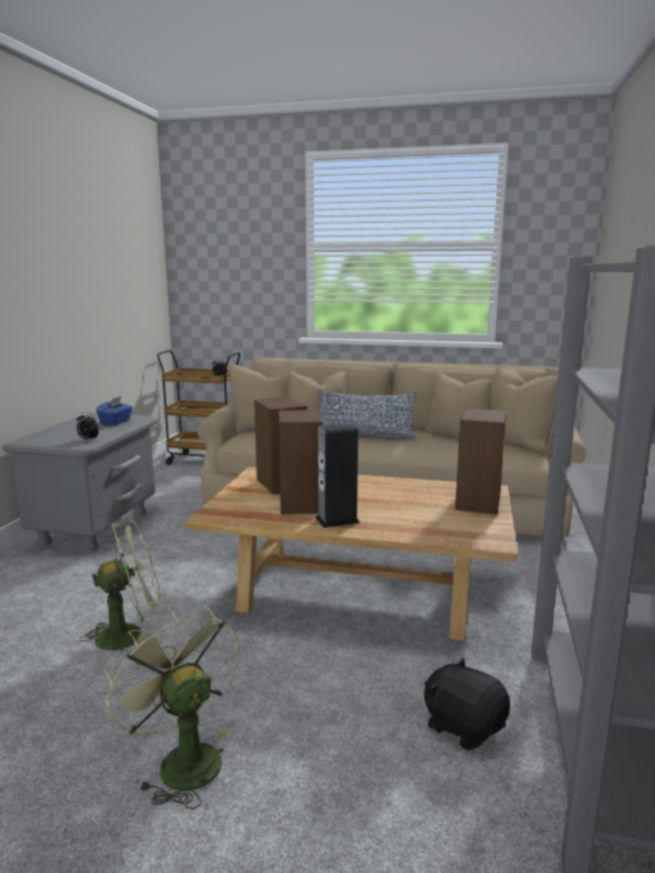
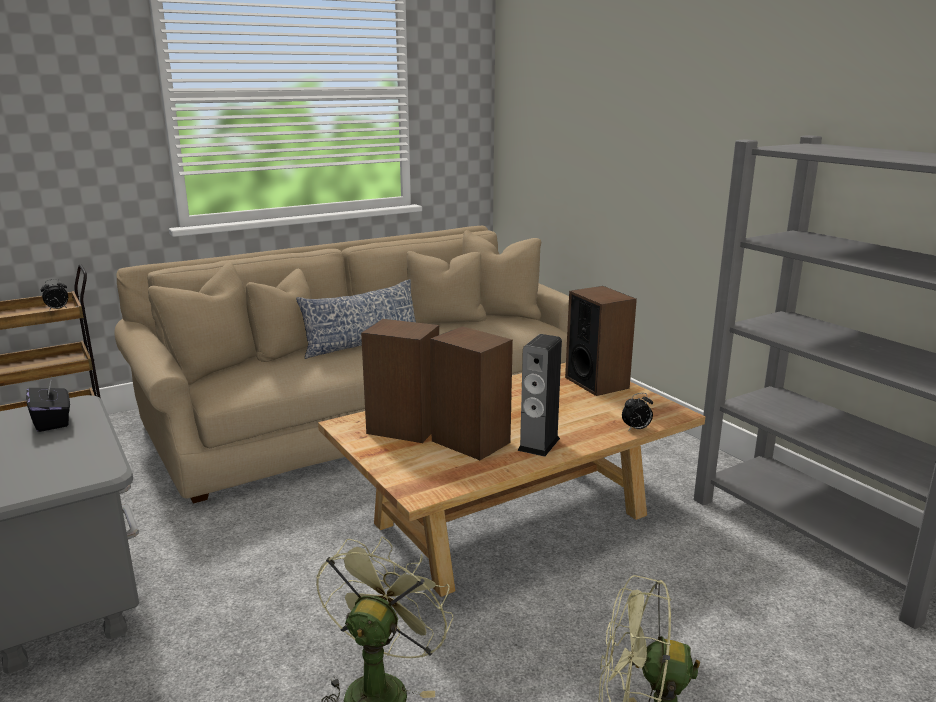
camera: 45 degrees left, 5 degrees up
alarm clock [77,412,99,440] -> alarm clock moved to [622,393,653,430]
blue tissue box [96,396,133,425] -> black tissue box [26,377,70,432]
black plush toy [424,658,510,750] -> none

